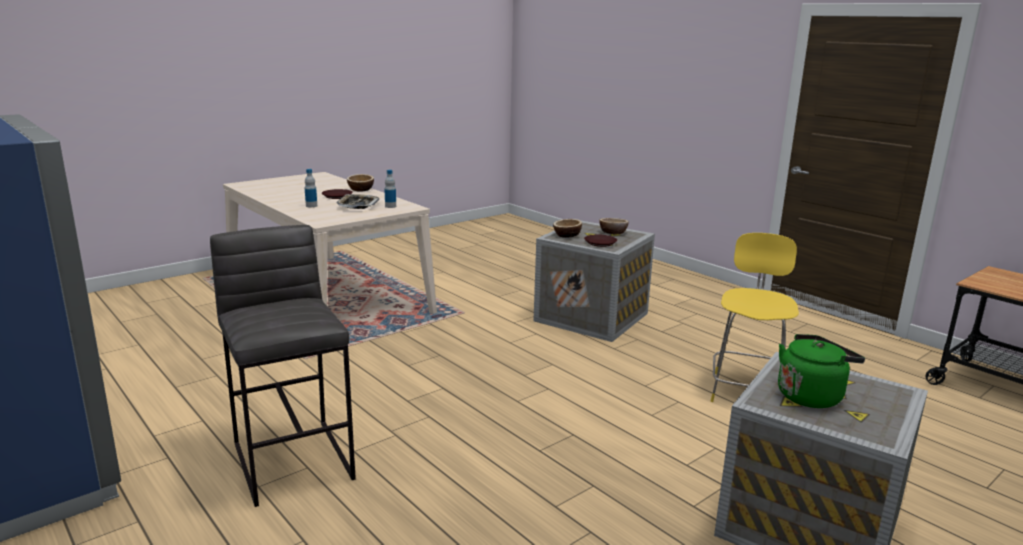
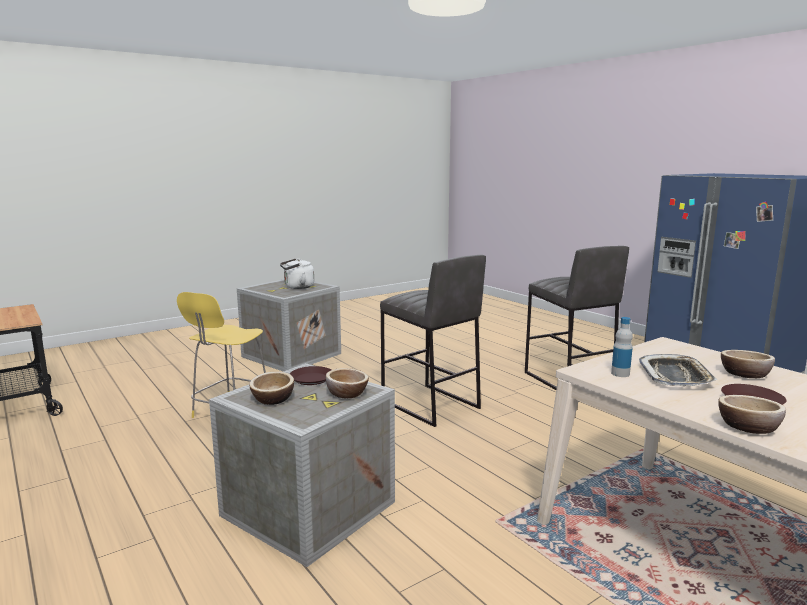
camera: 175 degrees left, 5 degrees down
bottle [305,169,317,207] -> bowl [721,350,775,378]
green kettle [778,334,865,408] -> white kettle [280,259,314,289]
none -> grey stool [380,255,486,427]

